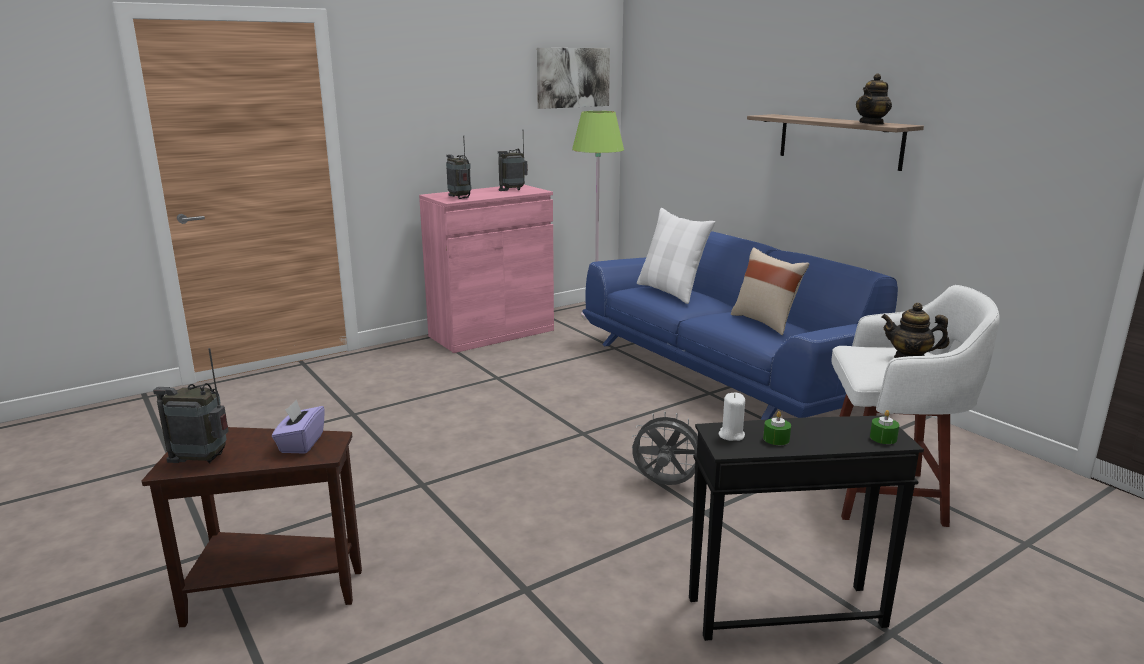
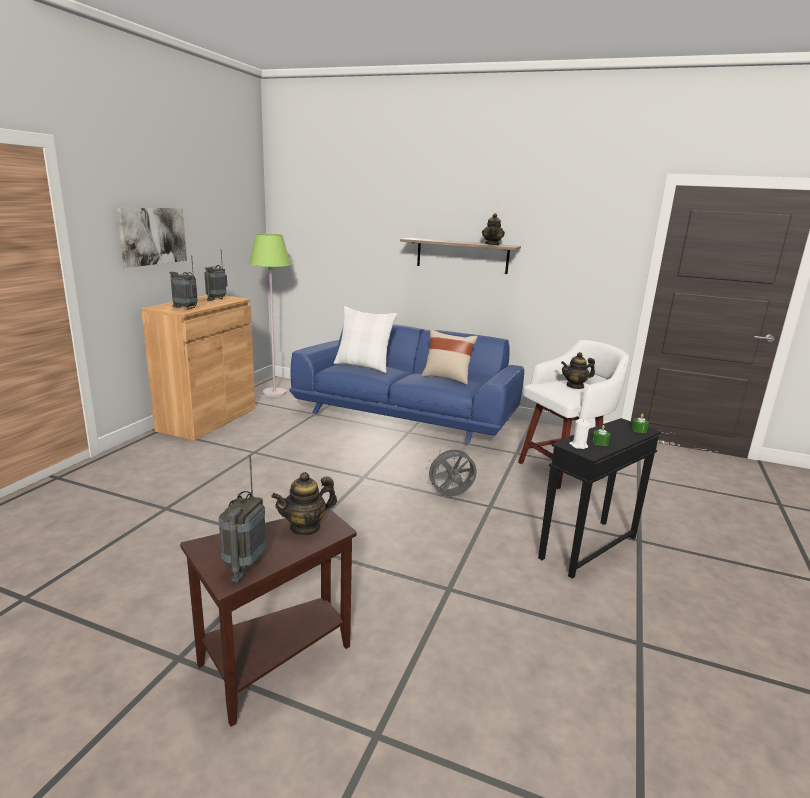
camera: 35 degrees left, 0 degrees up
radio [153,348,228,463] -> radio turned 45 degrees counterclockwise [219,455,266,583]
purple tissue box [272,400,325,454] -> teapot [272,472,337,536]
pink cabinet [419,185,554,353] -> brown cabinet [141,295,255,441]
picture [537,48,610,109] -> picture moved to [117,208,187,268]

